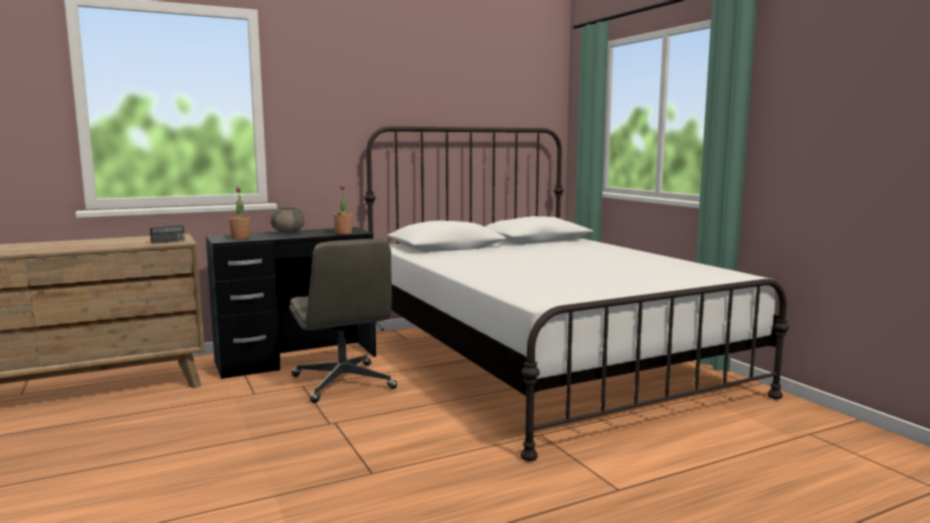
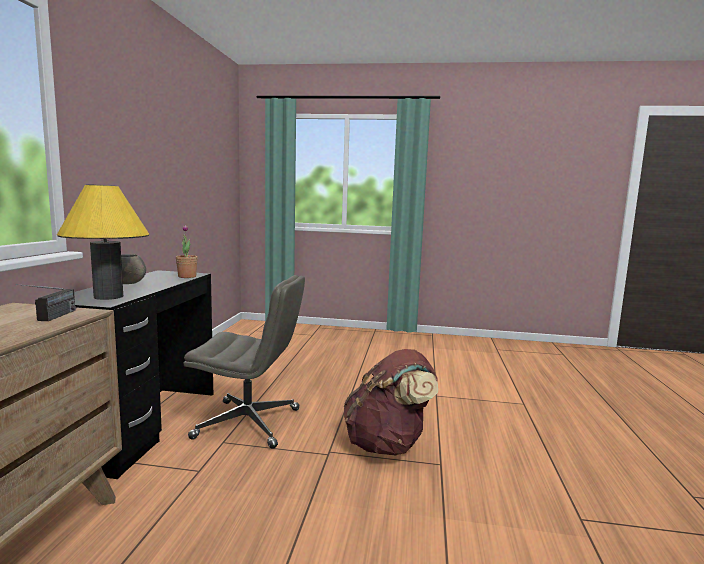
camera: 55 degrees left, 0 degrees up
potted plant [229,186,250,239] -> yellow table lamp [57,184,149,300]
white bed [364,126,789,461] -> none
none -> brown backpack [344,349,438,456]

